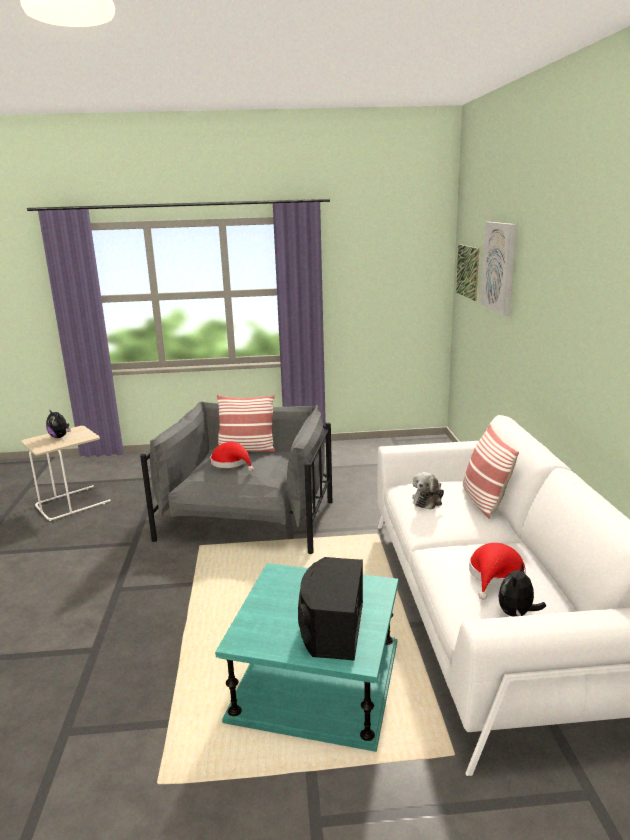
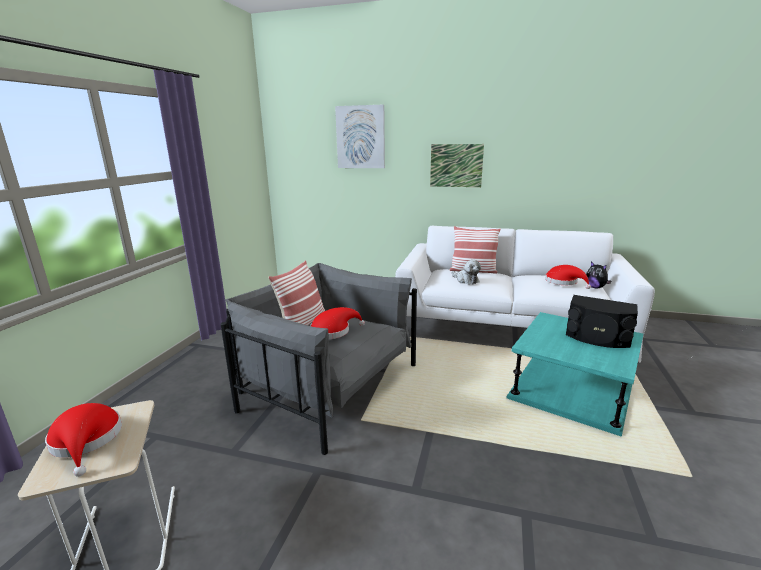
camera: 70 degrees left, 0 degrees up
plush toy [46,409,71,438] -> red hat [45,403,122,477]
picture [456,244,479,301] -> picture moved to [430,144,484,187]

